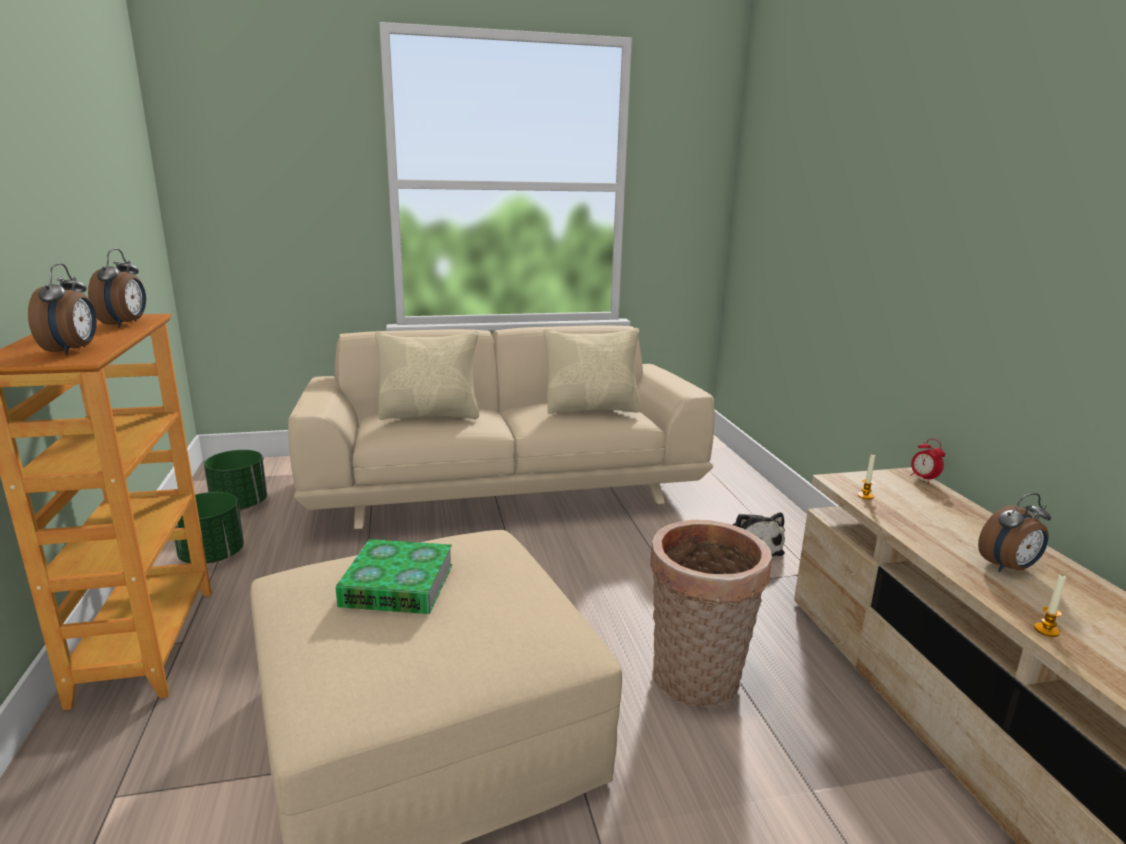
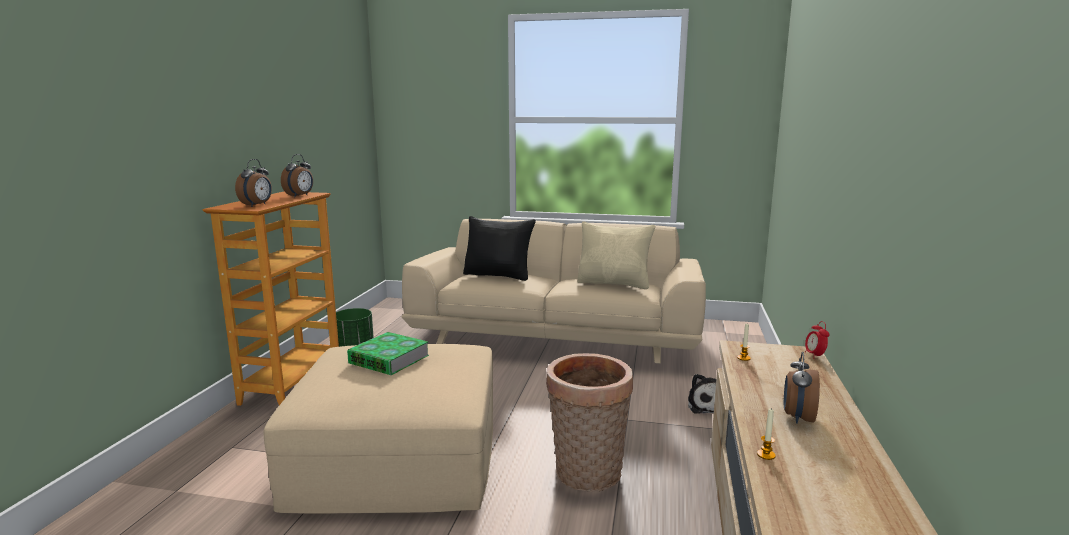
camera: 25 degrees right, 5 degrees down
green planter [204,450,267,510] -> none
beige pillow [375,331,479,420] -> black pillow [463,216,536,281]
alarm clock [978,493,1051,572] -> alarm clock turned 105 degrees clockwise [784,352,820,424]

